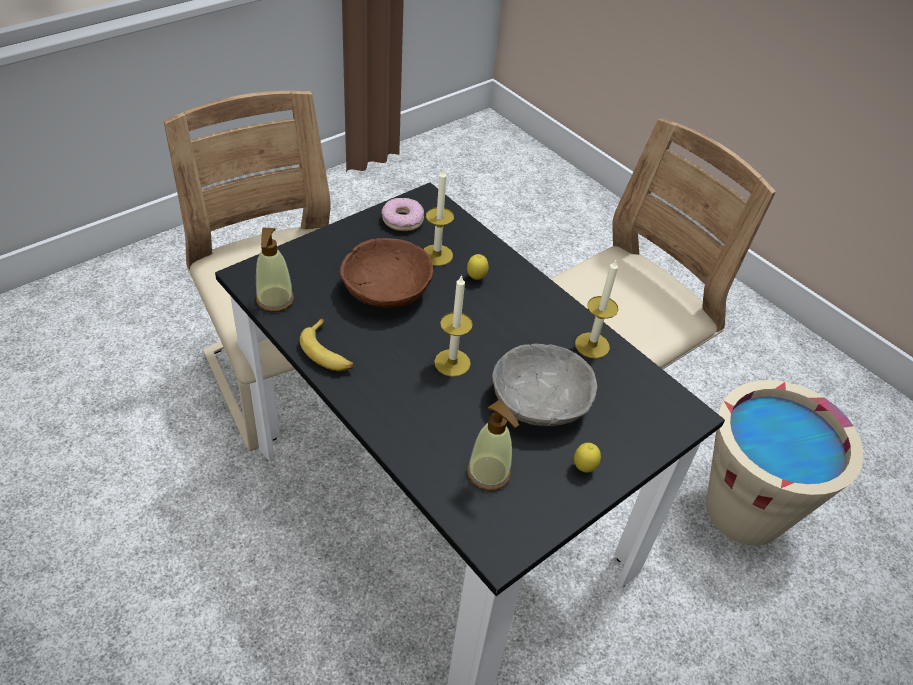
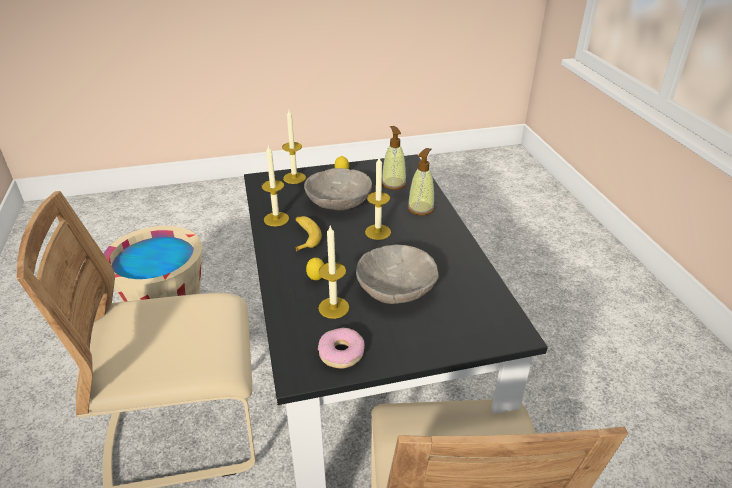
camera: 150 degrees left, 10 degrees down
soap dispenser [256,227,294,312] -> soap dispenser moved to [407,148,434,216]
banana [300,318,354,371] -> banana moved to [296,216,322,252]
brown bowl [340,238,434,308] -> grey bowl [356,245,439,304]
none -> candle [282,110,306,184]

